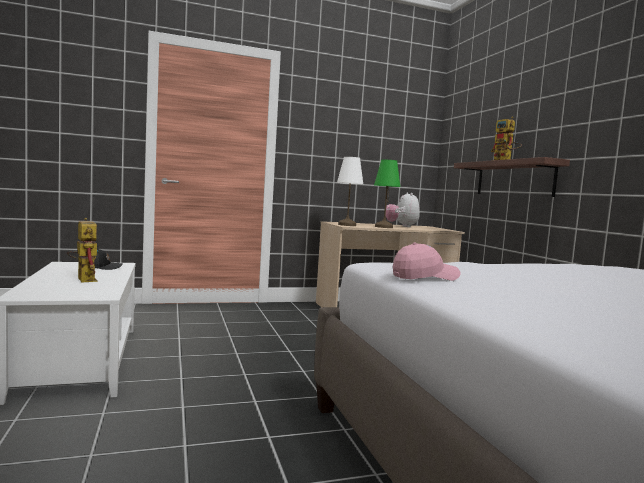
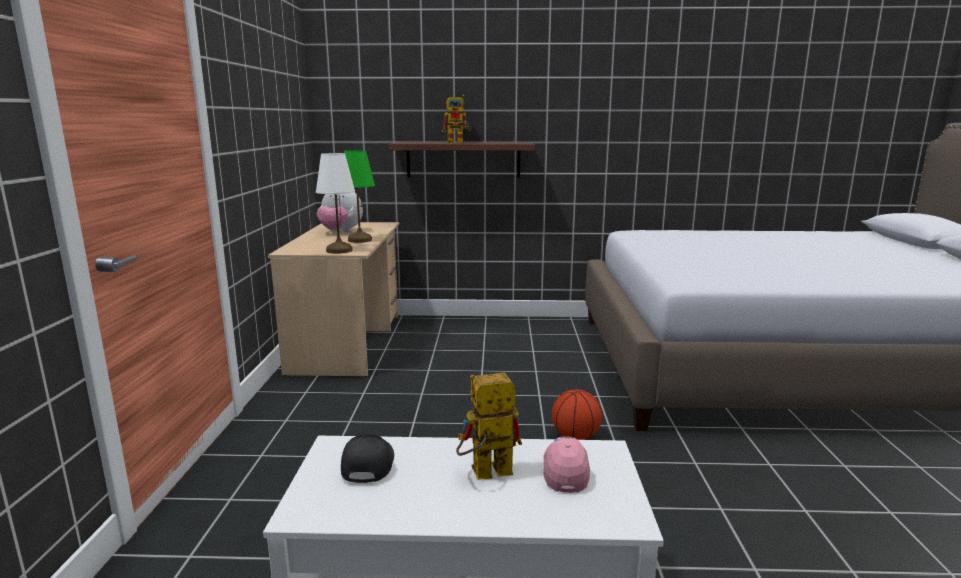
camera: 70 degrees left, 10 degrees up
pink cap [393,242,461,281] -> pink cap moved to [543,436,590,493]
none -> basketball [552,389,602,440]

